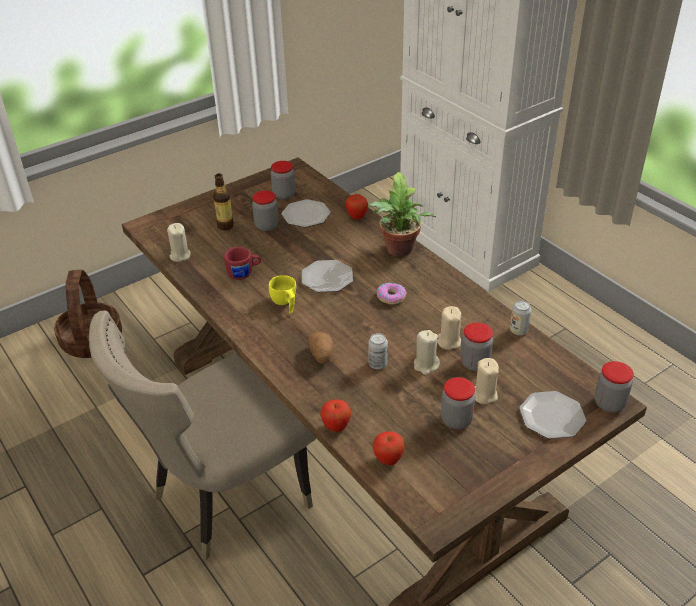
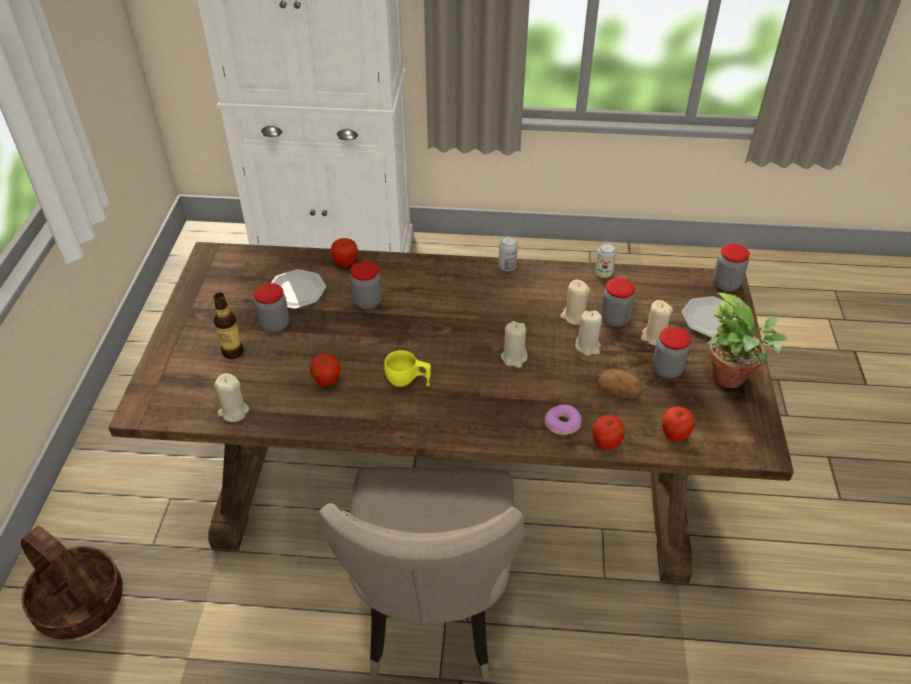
camera: 50 degrees left, 5 degrees up
red mug [224,247,261,280] -> apple [310,353,341,387]
jar [271,161,296,199] -> jar moved to [350,261,382,309]
plate [302,260,353,292] -> none
potato [308,332,334,364] -> potato moved to [598,369,643,399]
can [368,333,388,369] -> can moved to [499,236,518,271]
potted plant [369,172,436,256] -> potted plant moved to [706,293,788,388]
donut [377,282,407,305] -> donut moved to [545,404,582,435]
none -> beige candle [501,321,527,368]

